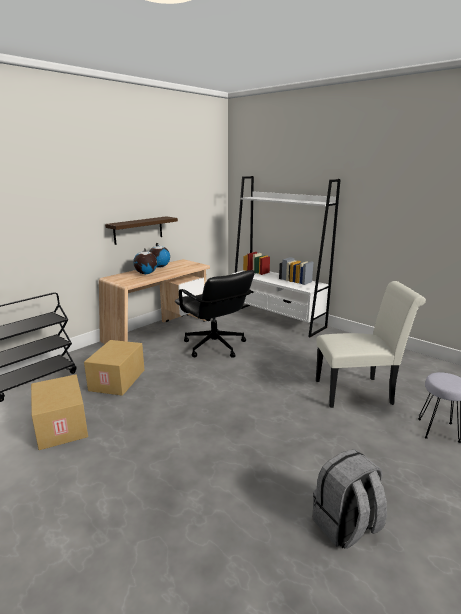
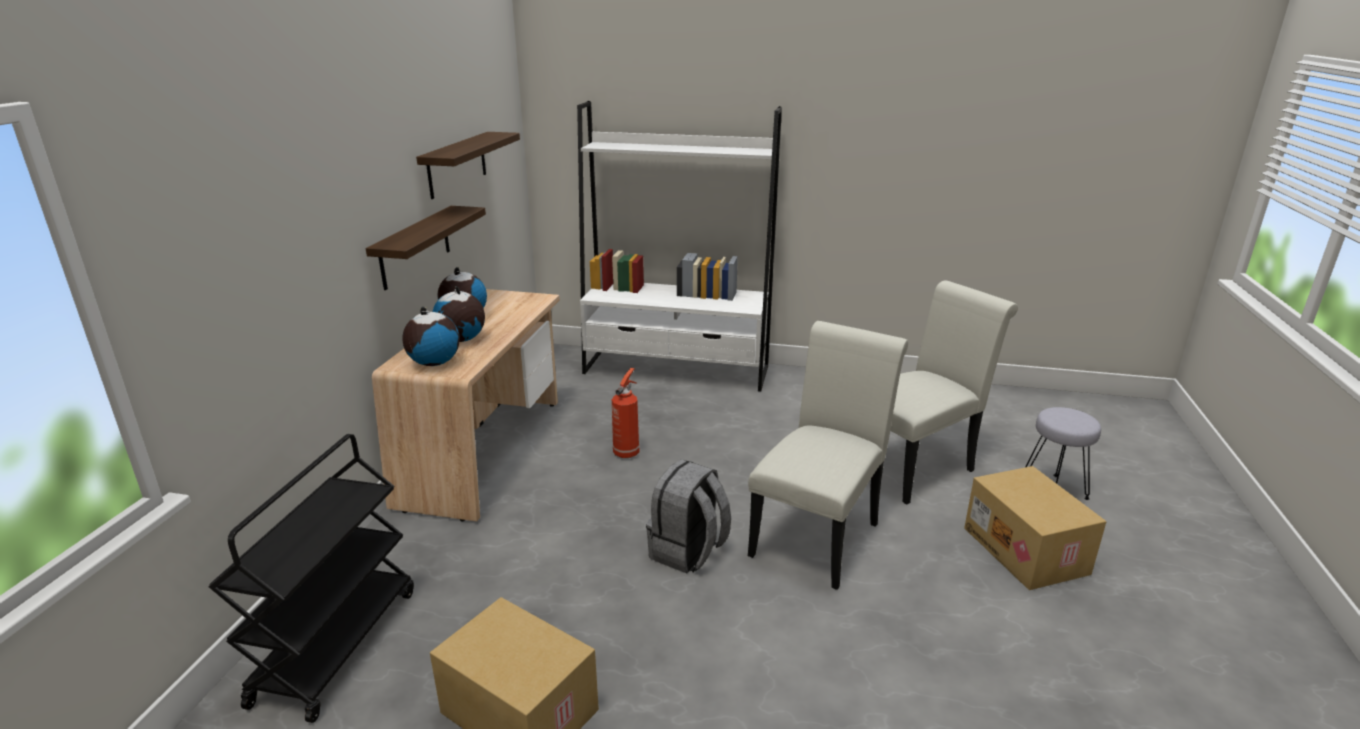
camera: 30 degrees left, 5 degrees up
cardboard box [84,340,144,396] -> cardboard box moved to [964,466,1106,590]
black office chair [175,270,255,358] -> fire extinguisher [612,368,639,458]
grey backpack [313,449,387,549] -> grey backpack moved to [646,459,731,574]
none -> globe [402,307,460,366]
none -> shelf [416,132,520,199]
none -> white chair [748,321,908,590]

